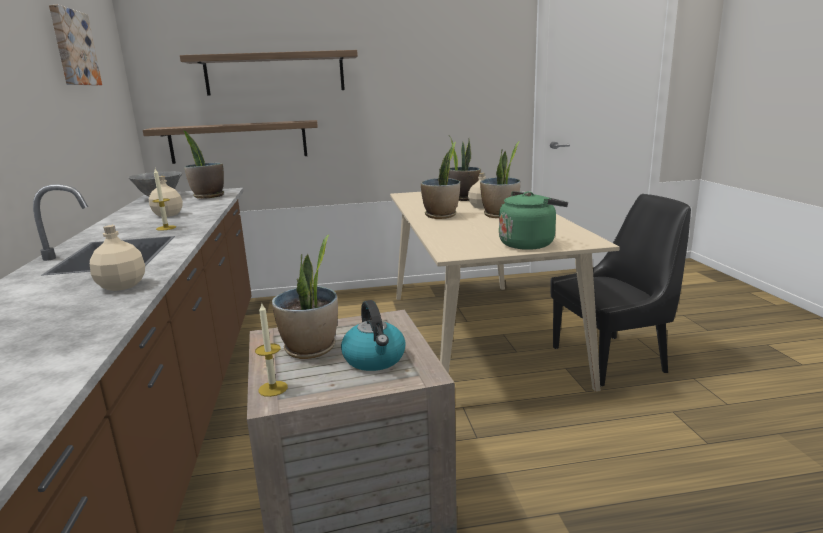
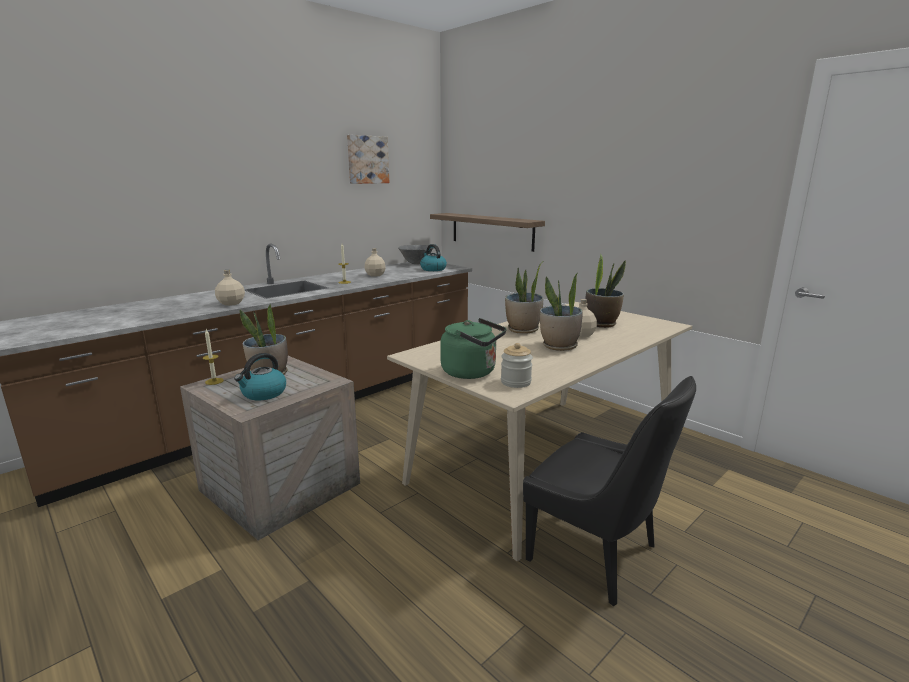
camera: 55 degrees right, 0 degrees up
shelf [180,50,358,96] -> none
potted plant [183,130,224,199] -> kettle [420,244,447,271]
none -> jar [501,343,533,388]

